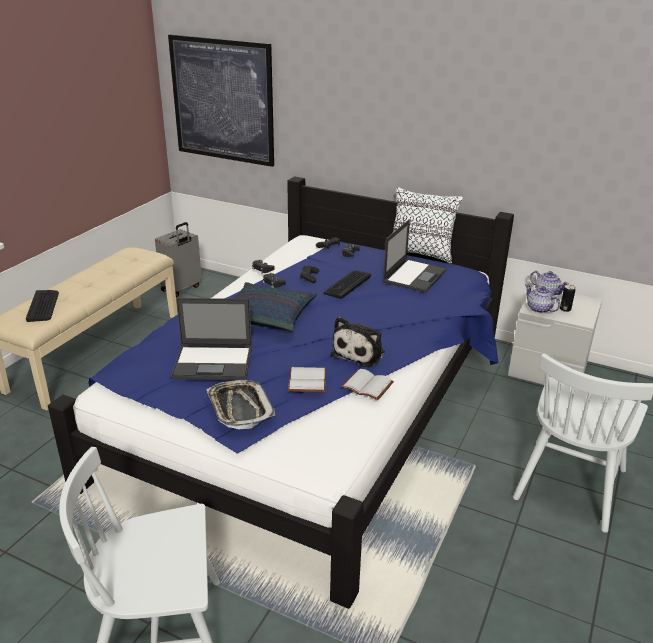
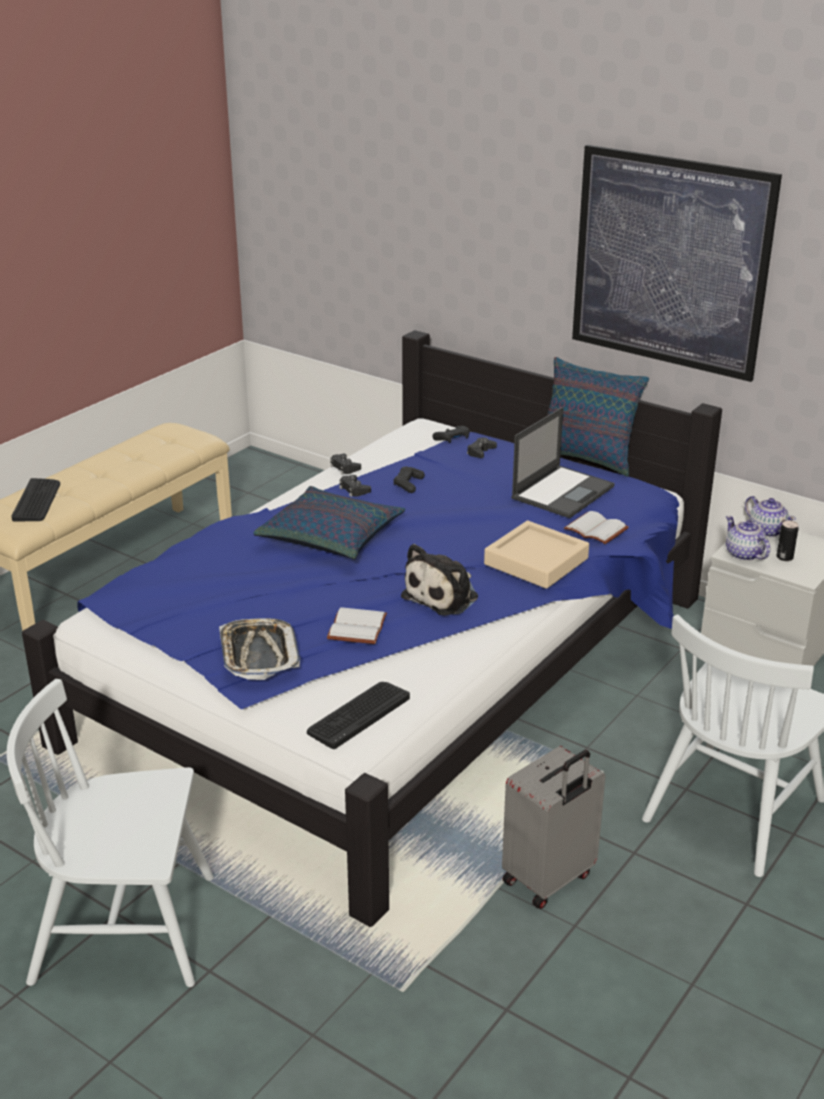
camera: 10 degrees right, 0 degrees up
grey suitcase [155,222,202,297] -> grey suitcase moved to [502,746,606,909]
picture [168,35,274,167] -> picture moved to [572,145,782,382]
laptop [171,298,252,380] -> none
keyboard [324,270,371,299] -> keyboard moved to [307,682,410,749]
white book [341,369,394,400] -> white book moved to [564,511,629,544]
white pillow [393,187,463,264] -> blue pillow [547,357,649,477]
none -> beige tray [484,521,589,589]

